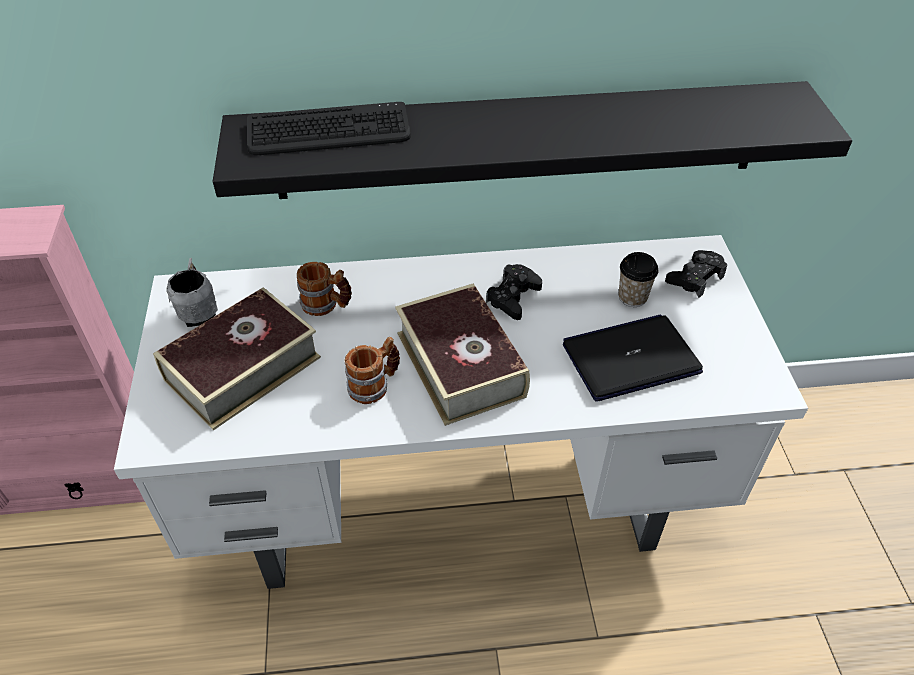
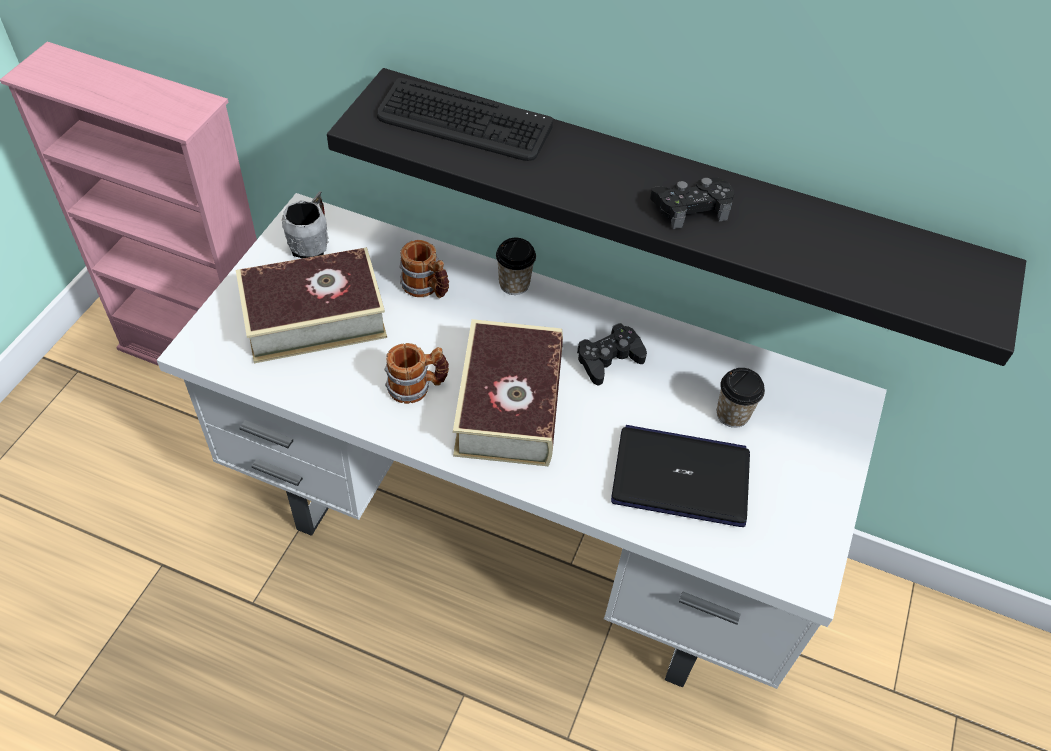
camera: 25 degrees right, 5 degrees up
black game controller [665,250,727,298] -> black game controller moved to [650,177,734,229]
none -> cup [496,238,536,295]

